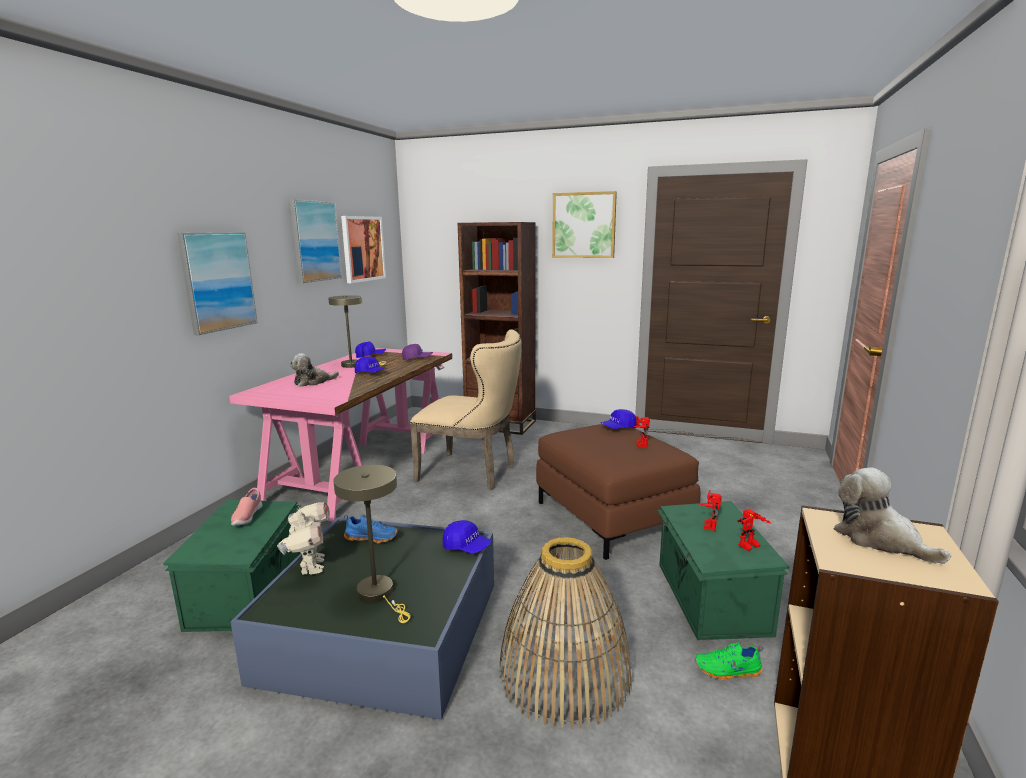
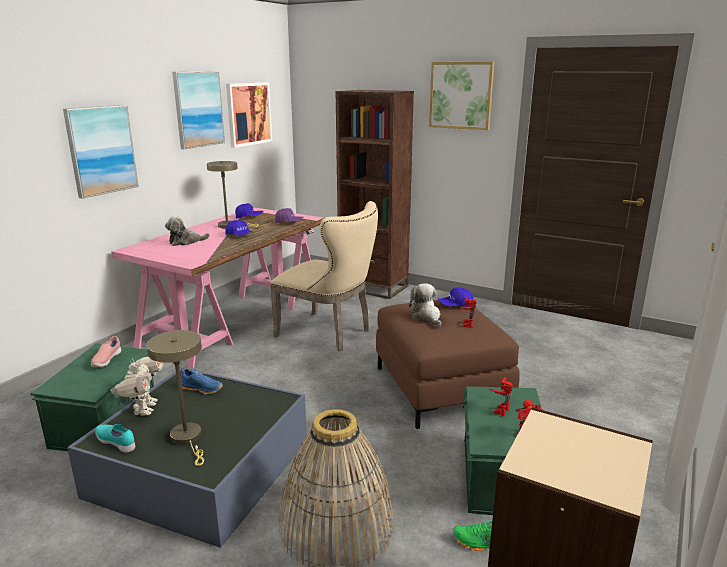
camera: 10 degrees right, 5 degrees up
blue cap [443,520,492,553] -> none
plush toy [834,467,951,564] -> plush toy moved to [409,283,441,327]
none -> turquoise shoe [95,424,135,453]

